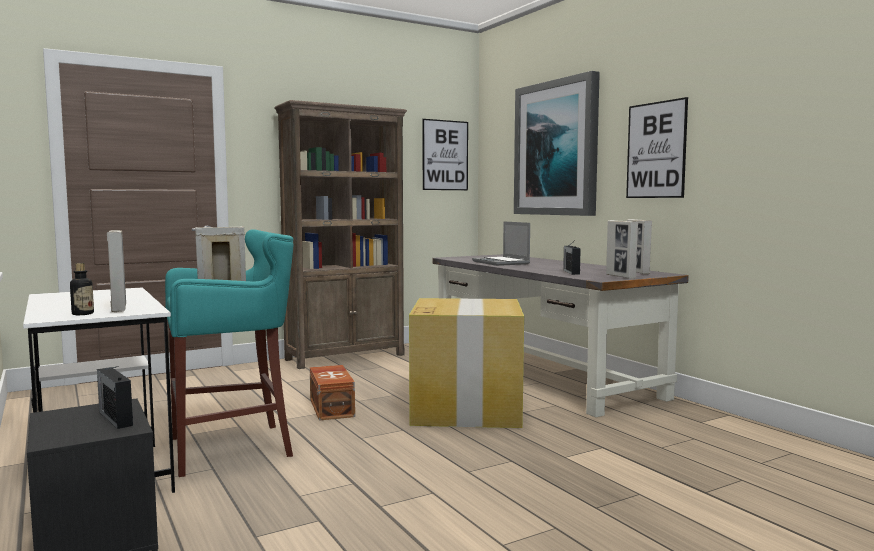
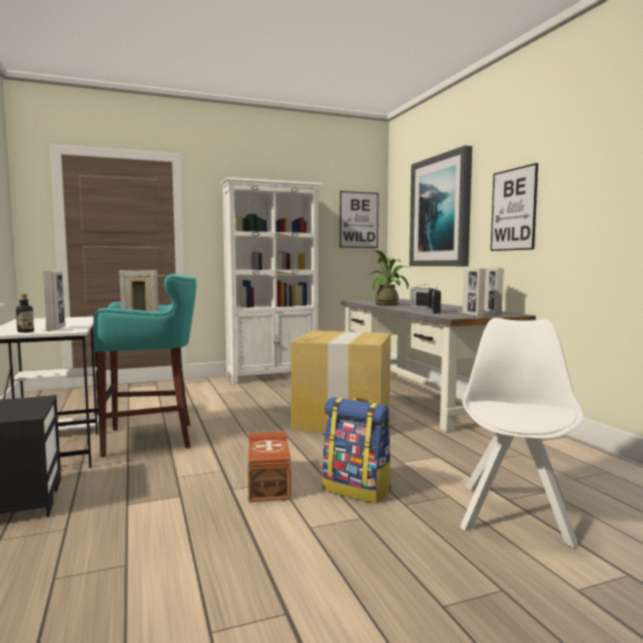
camera: 10 degrees right, 0 degrees up
radio [97,366,133,429] -> radio moved to [410,284,434,309]
brown bookcase [274,100,407,369] -> white bookcase [220,177,322,384]
brown storage box [310,365,355,421] -> brown storage box moved to [248,431,291,502]
laptop [472,221,530,266] -> potted plant [368,250,409,306]
none -> backpack [322,397,391,503]
none -> white chair [460,318,583,548]

